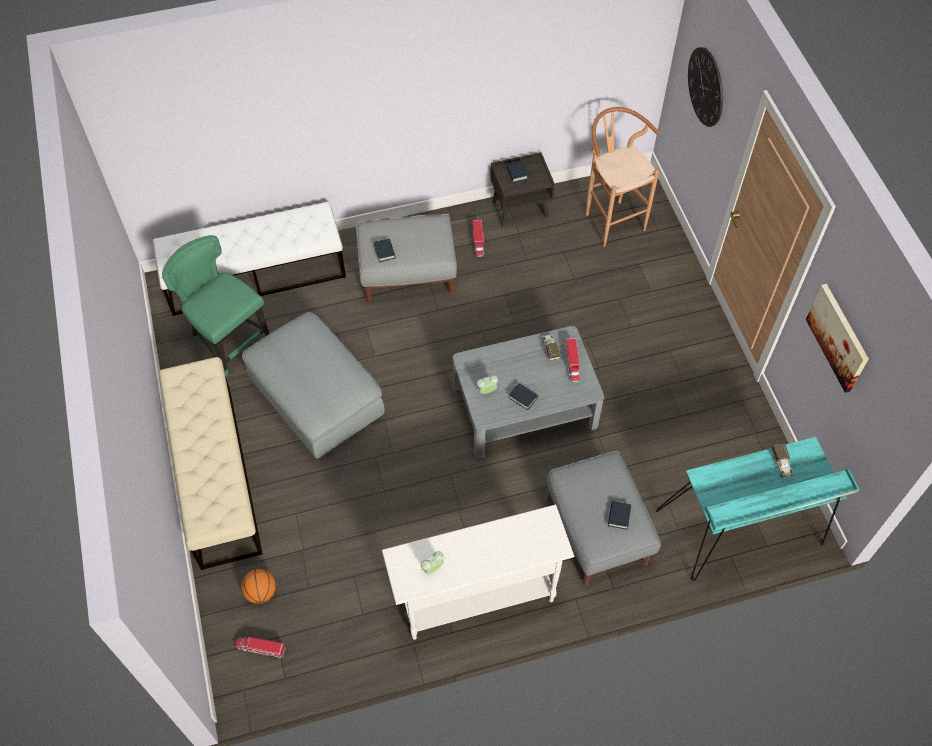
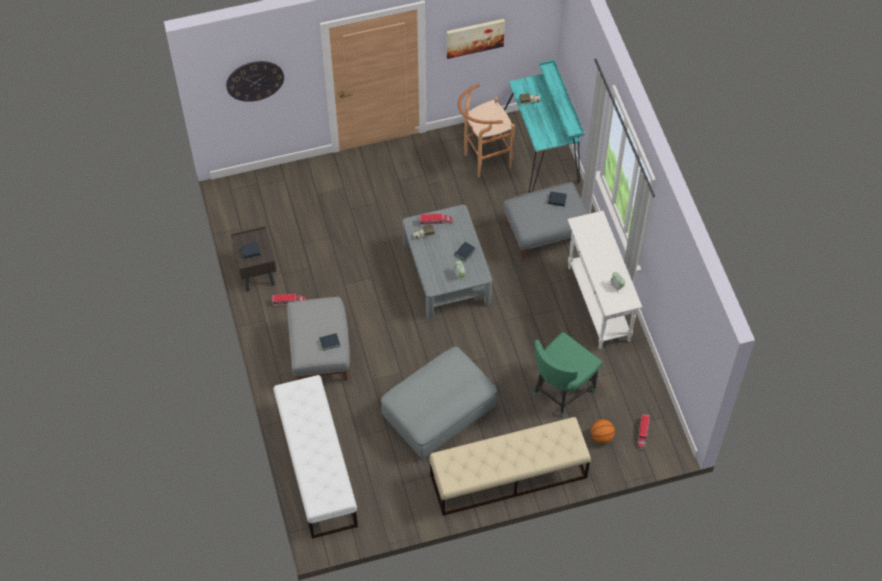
camera: 90 degrees left, 0 degrees up
green chair [162,235,269,376] -> green chair moved to [533,332,602,418]
brown stool [586,107,659,247] -> brown stool moved to [458,83,515,178]

